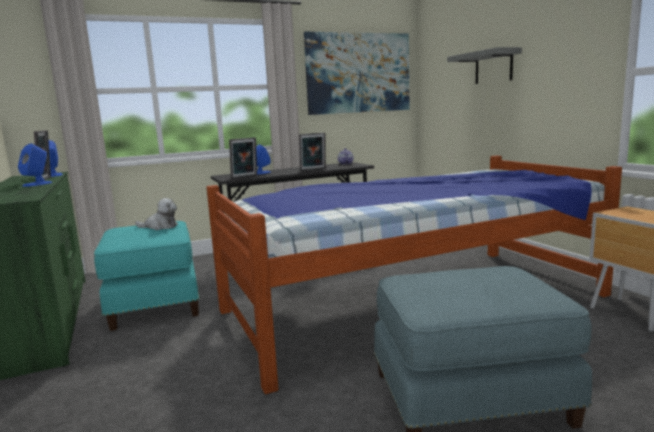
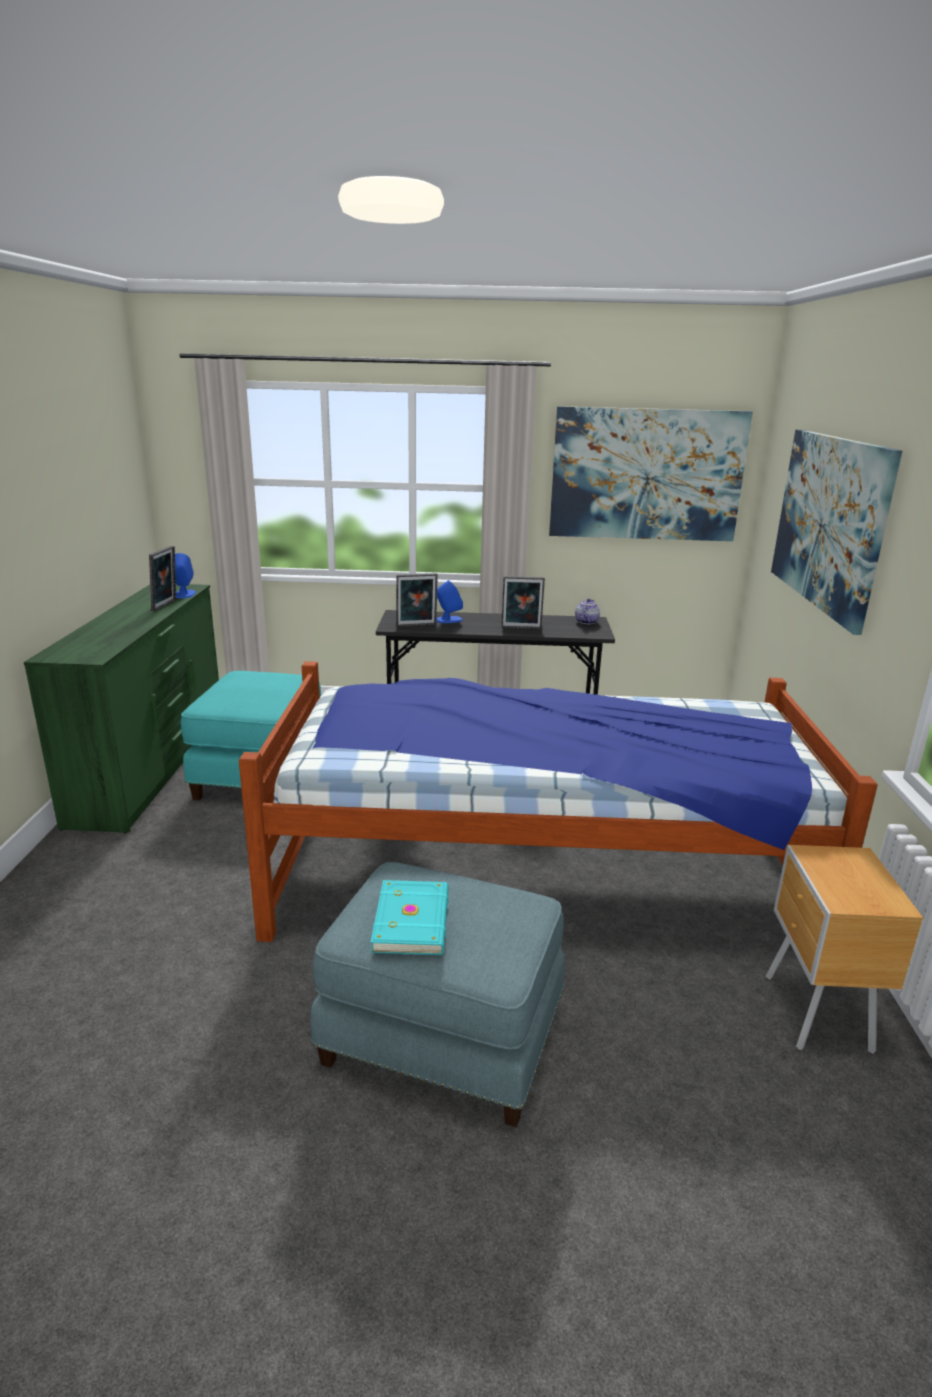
camera: 25 degrees right, 10 degrees up
blue speaker [18,144,52,187] -> none
plush toy [135,198,178,230] -> none
grey shelf [447,47,522,84] -> picture [771,429,902,635]
none -> turquoise book [371,880,449,955]

